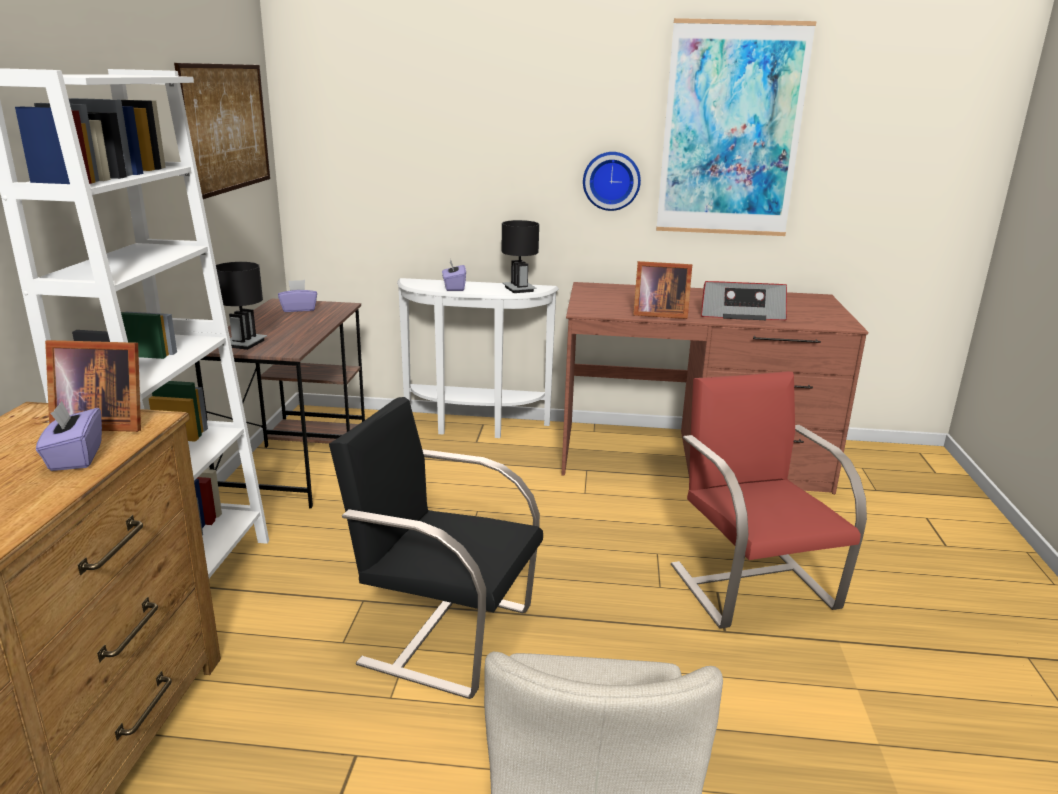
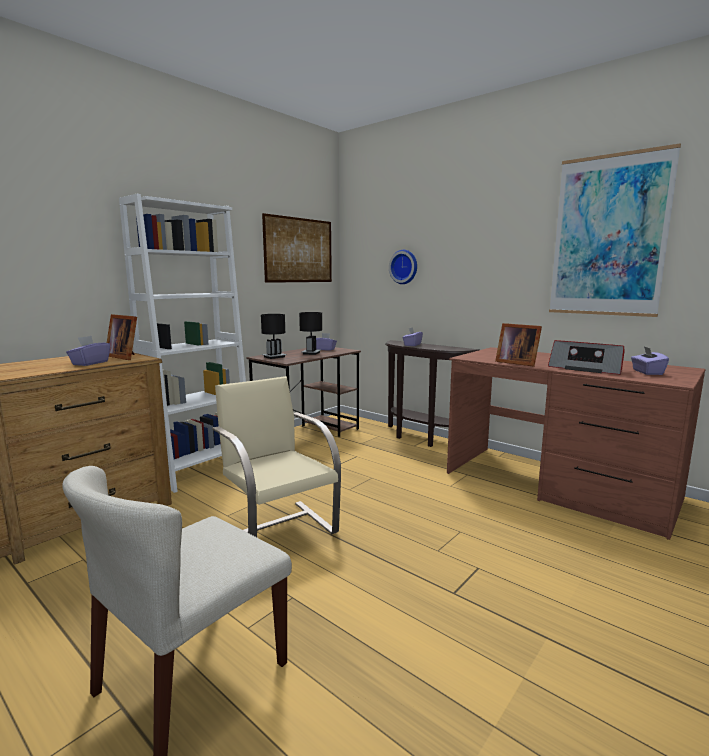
camera: 35 degrees right, 10 degrees down
black chair [329,397,543,699] -> beige chair [212,376,341,537]
white console table [397,278,559,438] -> brown console table [385,340,480,447]
black table lamp [501,220,539,293] -> black table lamp moved to [299,312,322,355]
wall clock [583,152,641,211] -> wall clock moved to [389,250,417,284]
red chair [671,371,867,629] -> none
none -> purple tissue box [631,346,669,375]

